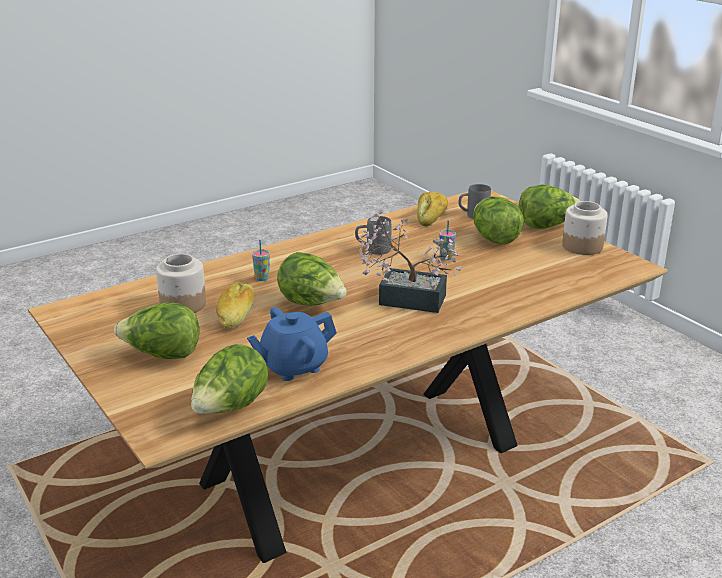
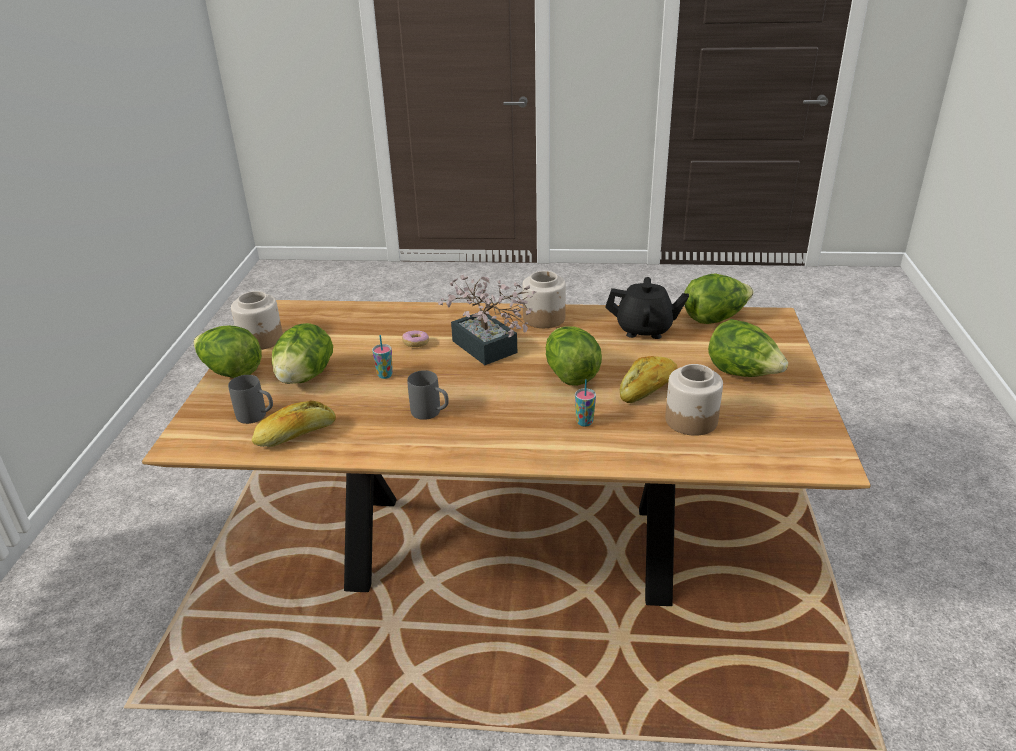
camera: 140 degrees left, 5 degrees up
blue teapot [247,307,336,381] -> black teapot [605,277,689,339]
none -> donut [402,331,429,347]
none -> jar [522,271,566,328]

